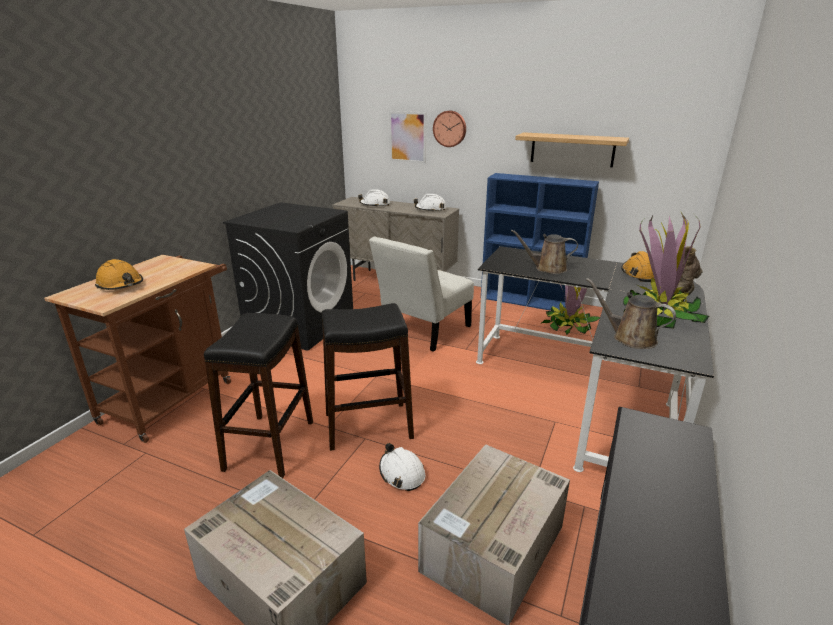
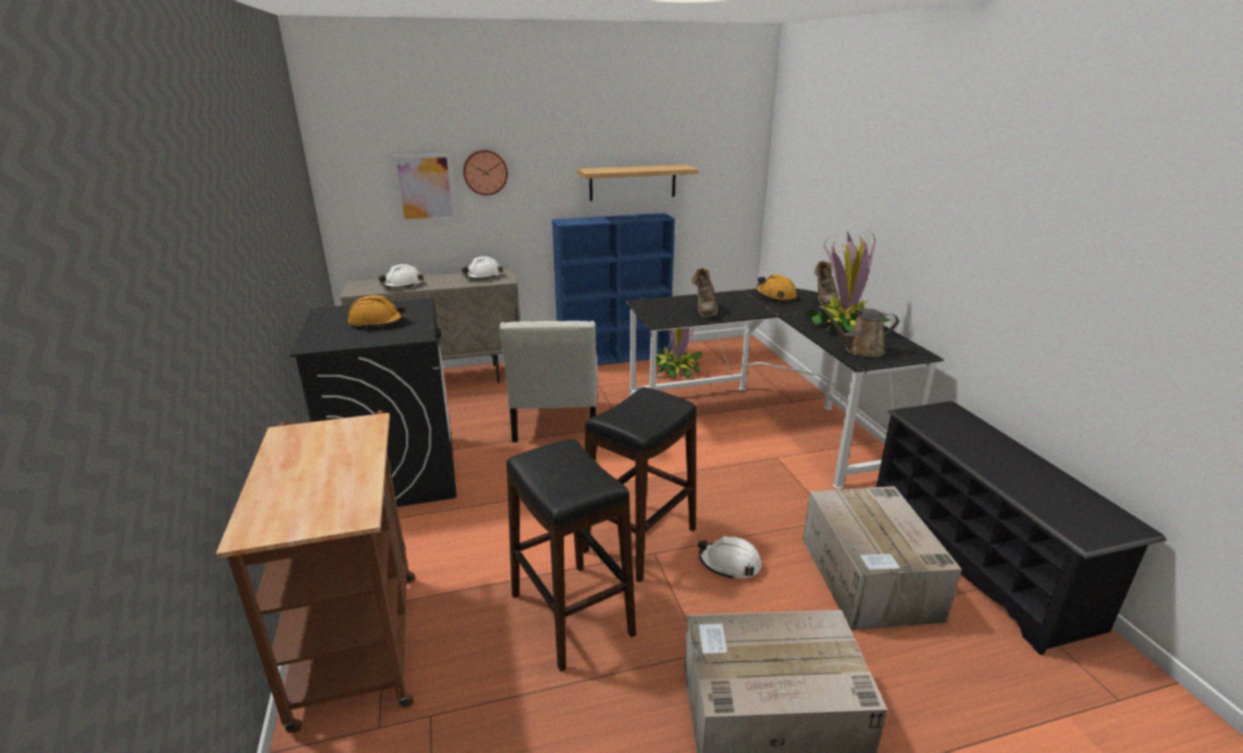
camera: 40 degrees left, 0 degrees up
orange hard hat [95,259,143,290] -> orange hard hat moved to [348,295,406,329]
brown watering can [511,230,578,274] -> brown boot [691,267,718,318]

